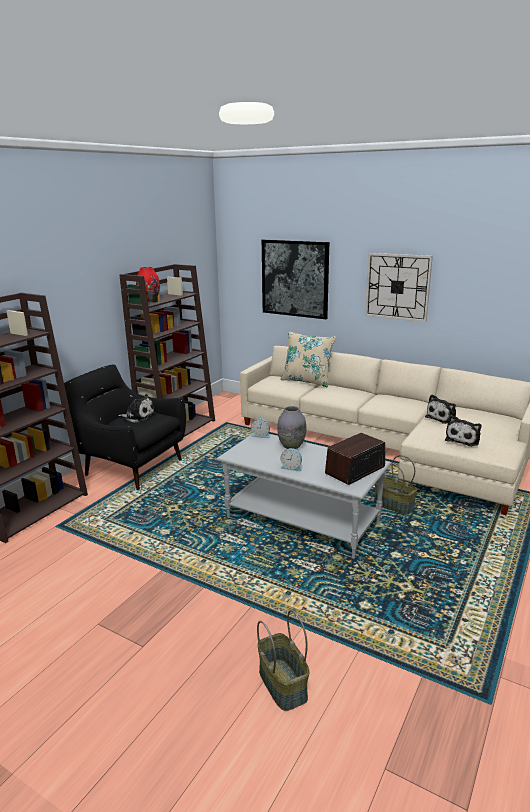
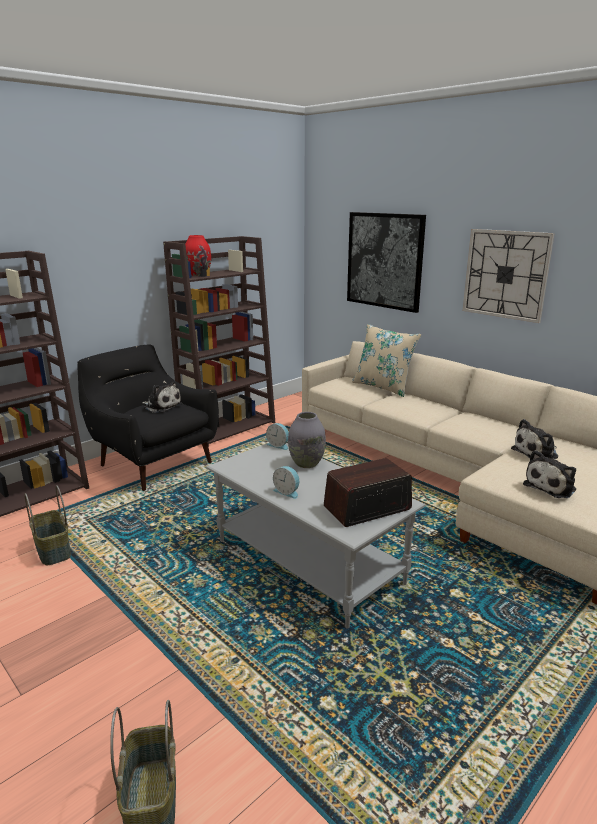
camera: 15 degrees right, 0 degrees up
basket [374,455,417,515] -> basket moved to [24,485,71,565]

